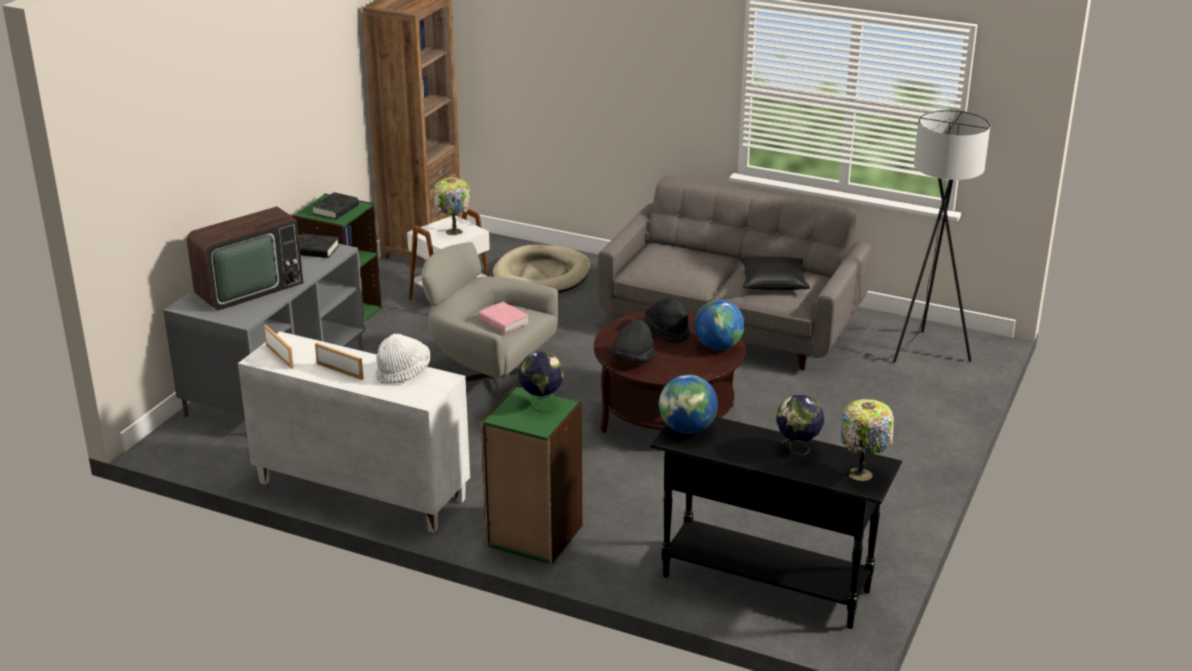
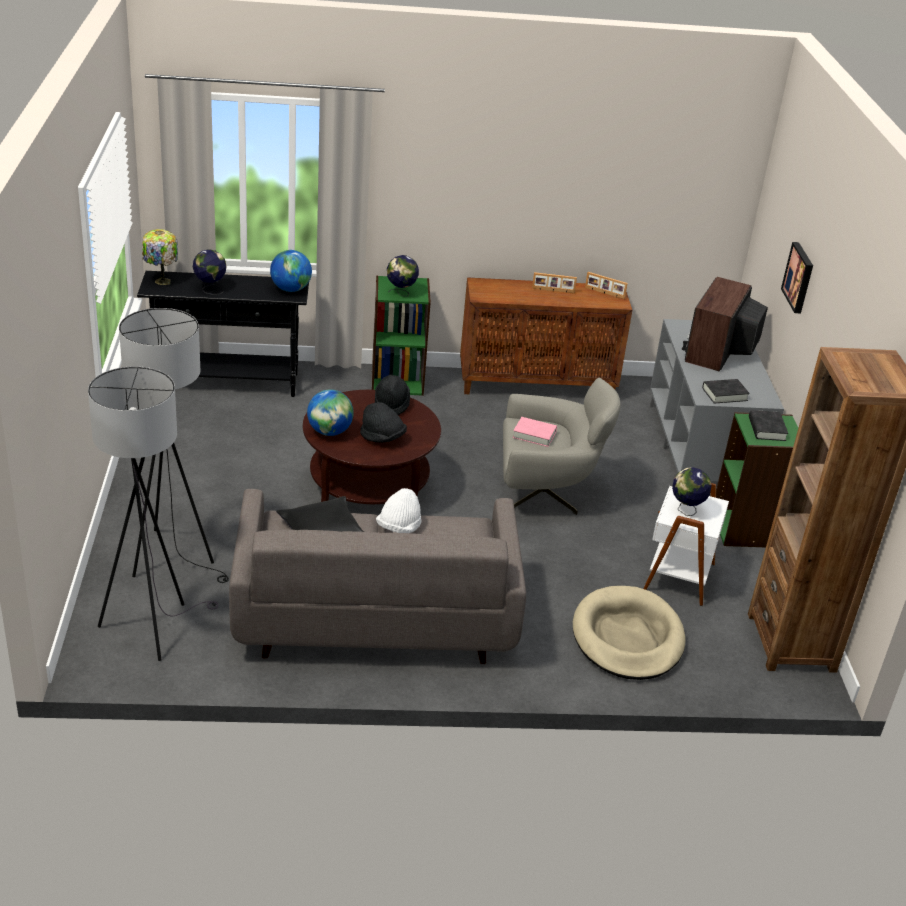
camera: 150 degrees right, 5 degrees up
white cabinet [238,331,470,533] -> brown cabinet [460,277,632,394]
white hat [376,334,430,384] -> white hat moved to [376,488,422,533]
table lamp [434,178,471,235] -> globe [672,467,712,516]
none -> black floor lamp [119,308,229,583]
none -> picture [781,242,813,313]

